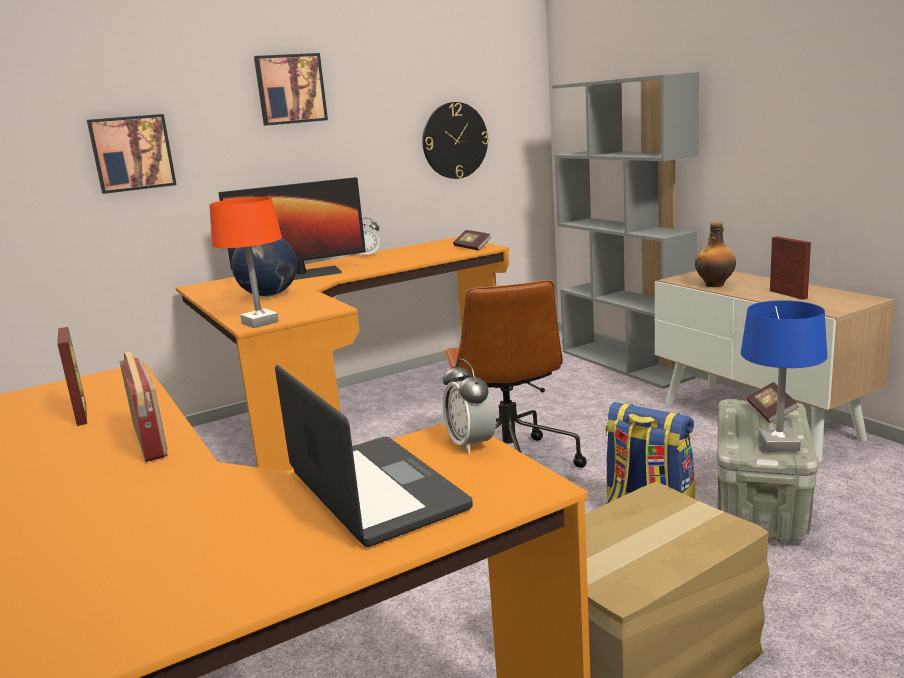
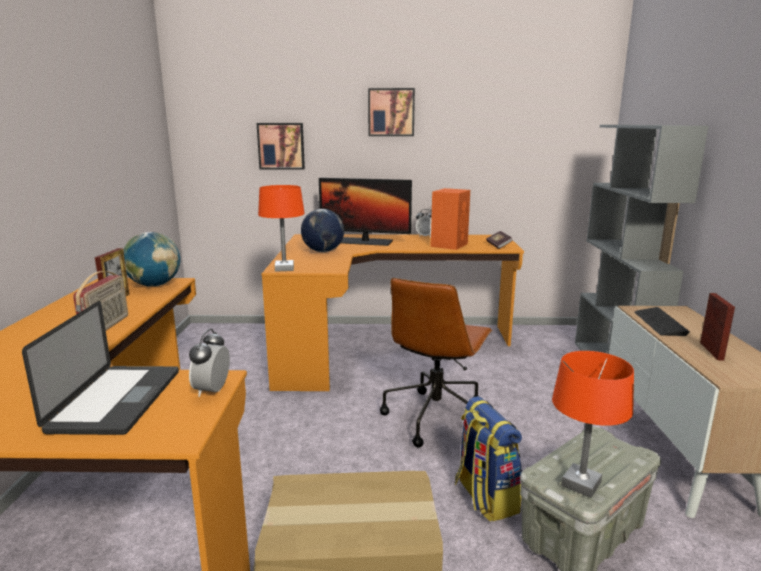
camera: 30 degrees right, 0 degrees up
wall clock [422,102,489,179] -> none
bottle [695,222,736,287] -> keyboard [634,307,690,336]
blue table lamp [741,300,827,452] -> orange table lamp [552,351,634,498]
book [746,382,798,423] -> none
none -> globe [123,232,180,286]
none -> orange speaker [431,188,470,250]

